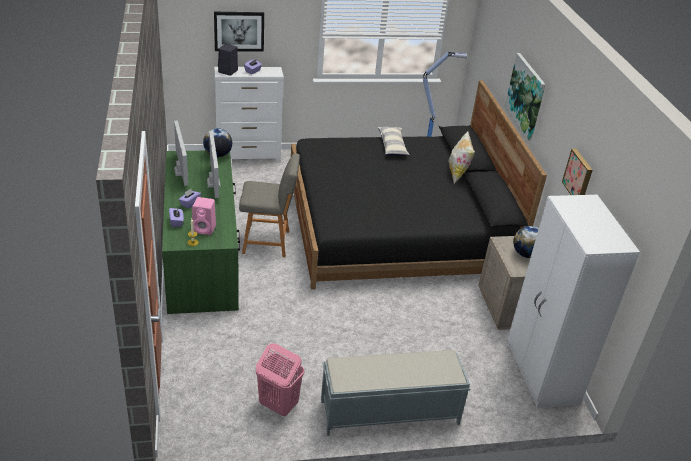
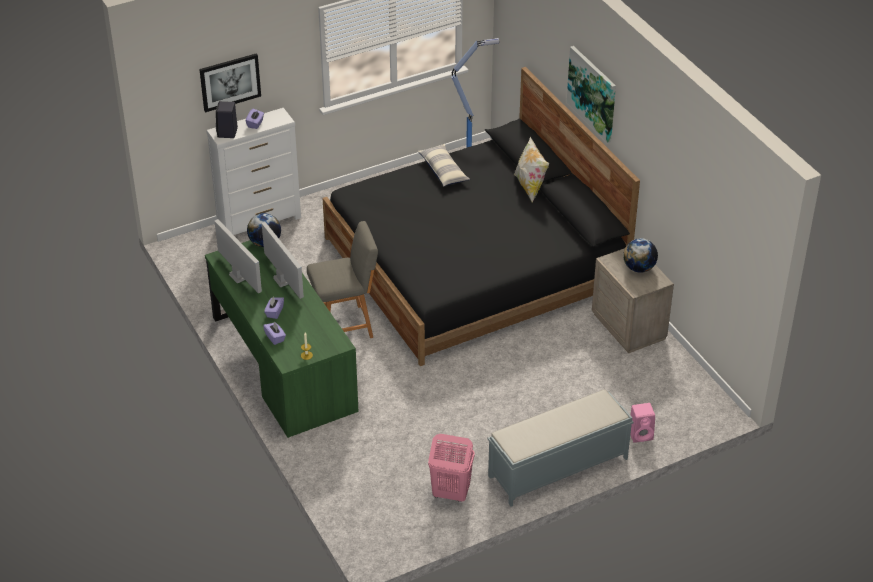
camera: 15 degrees left, 5 degrees up
pink speaker [192,197,216,235] -> pink speaker moved to [630,403,655,443]
white wardrobe [508,195,640,408] -> none
picture [562,148,593,195] -> none

